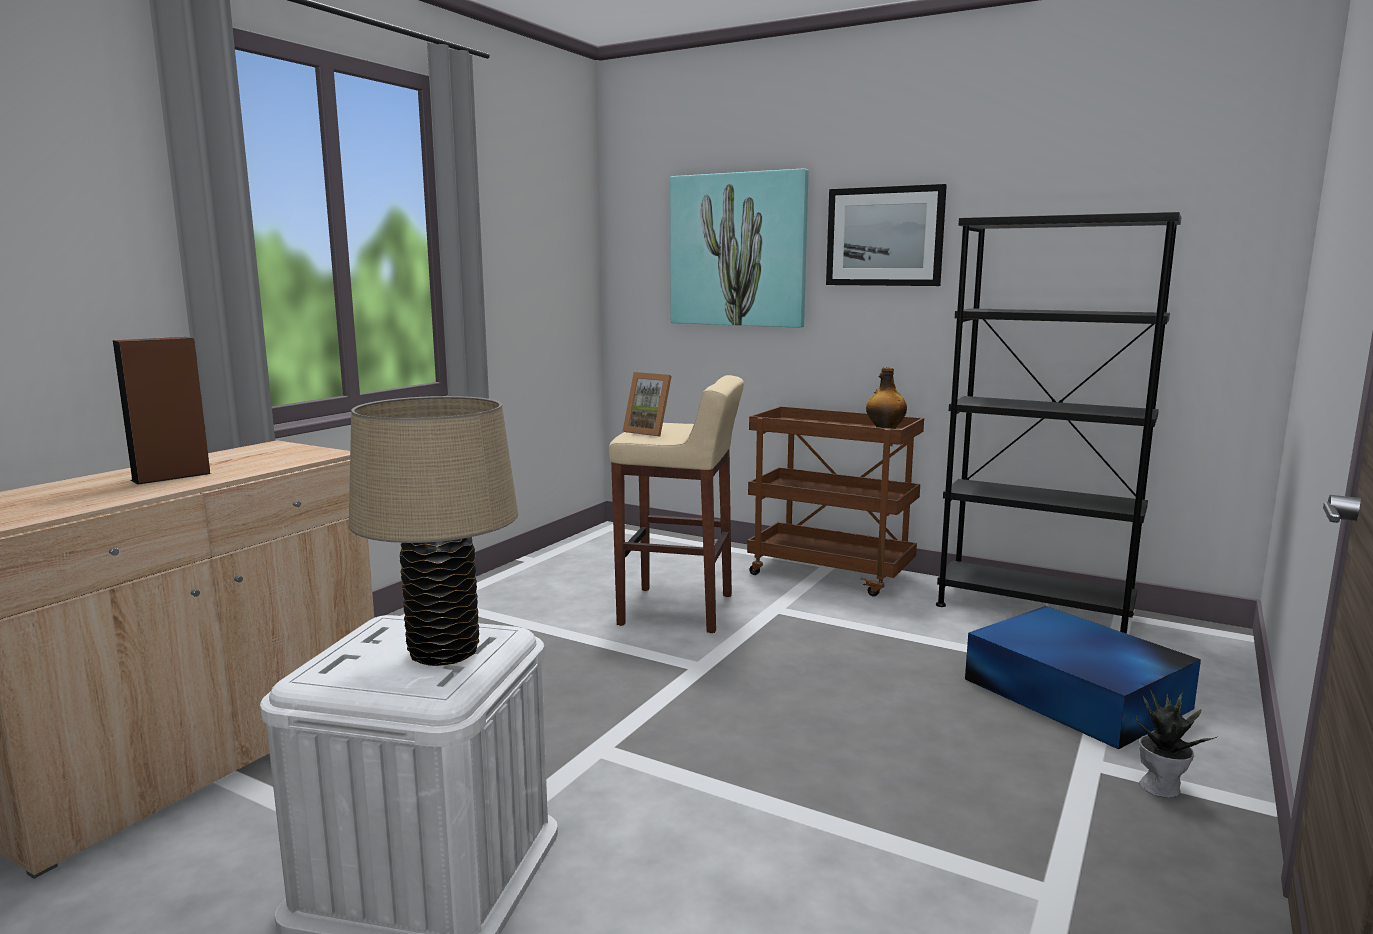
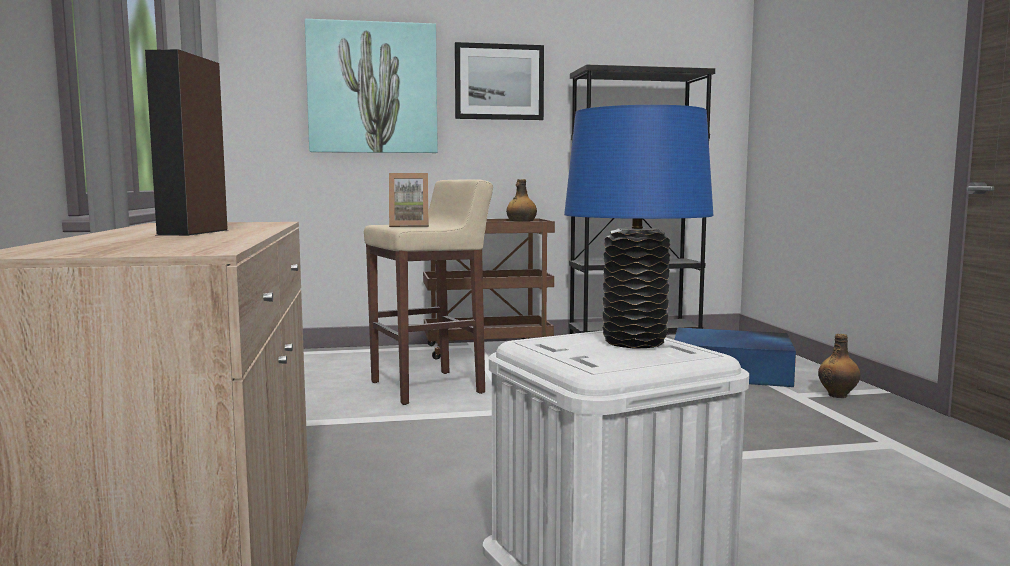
camera: 40 degrees left, 5 degrees down
beige table lamp [349,396,518,666] -> blue table lamp [564,105,713,348]
potted plant [1135,688,1218,798] -> bottle [818,334,860,398]

